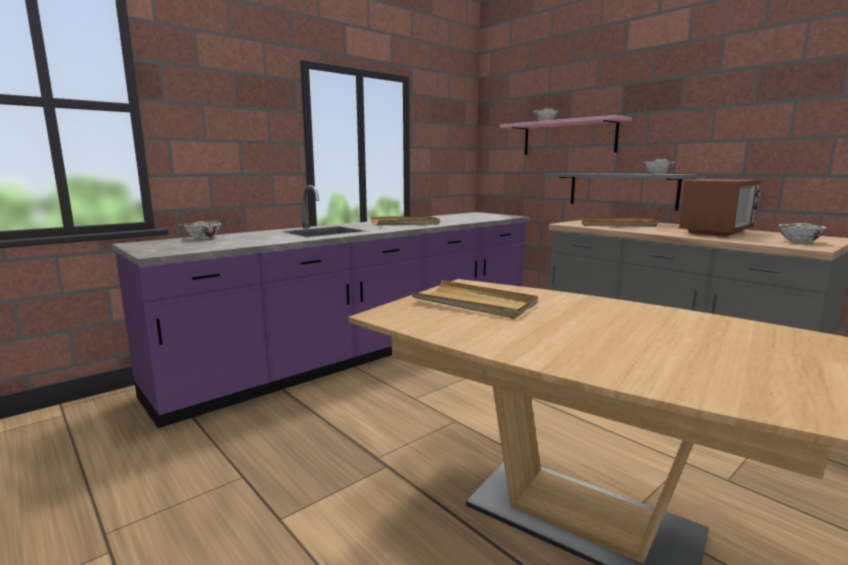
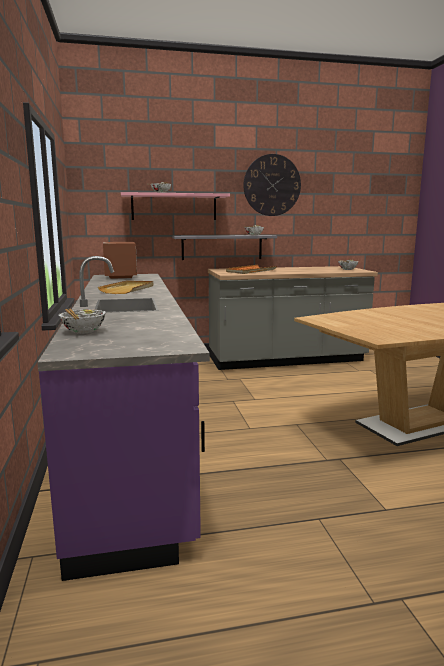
camera: 60 degrees left, 0 degrees up
beige tray [411,280,538,319] -> none
microwave [679,179,761,237] -> microwave moved to [103,242,137,279]
none -> wall clock [243,154,301,216]

